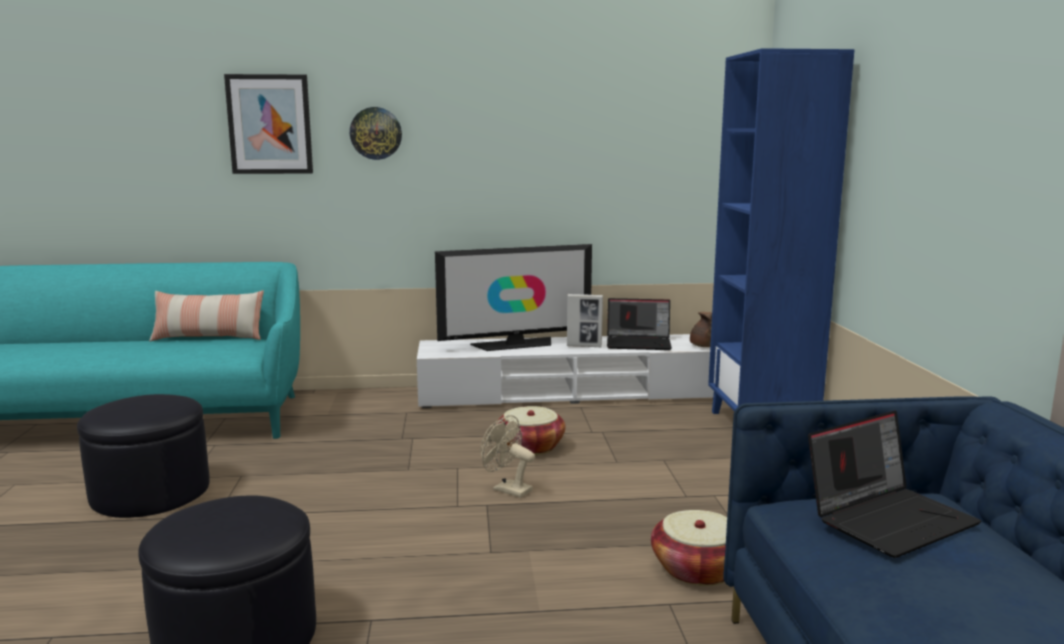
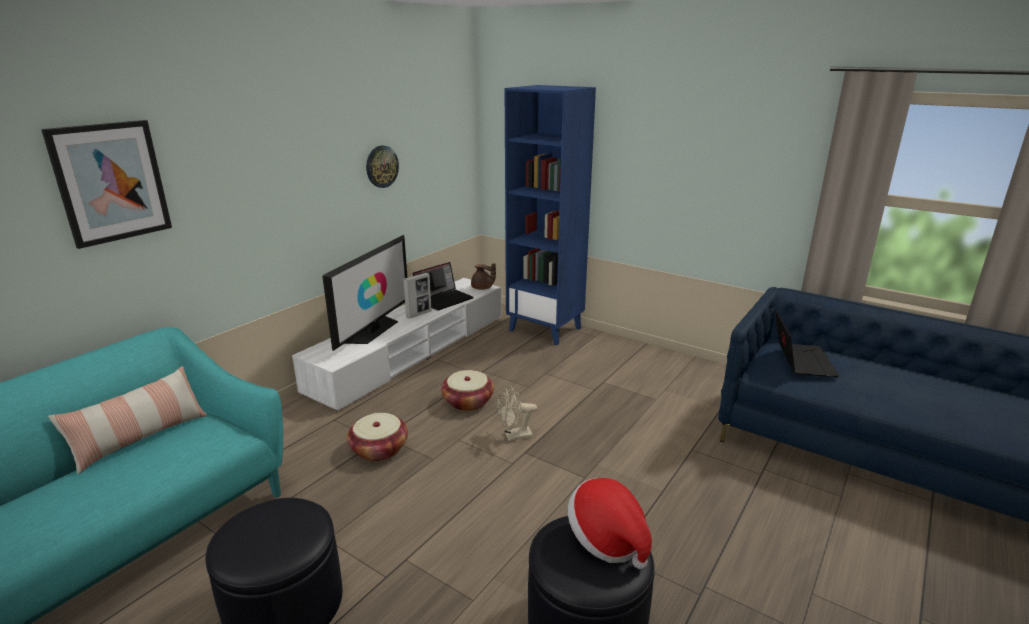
camera: 50 degrees left, 10 degrees up
wall clock [350,107,402,160] -> wall clock moved to [366,145,399,188]
basket [651,510,727,586] -> basket moved to [347,413,408,461]
none -> hat [568,478,652,569]

